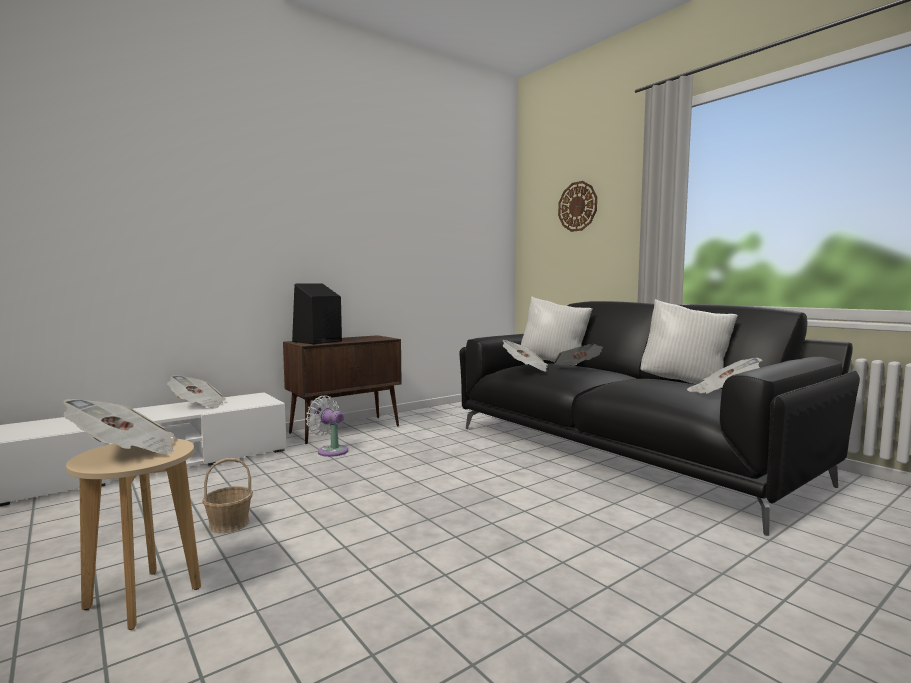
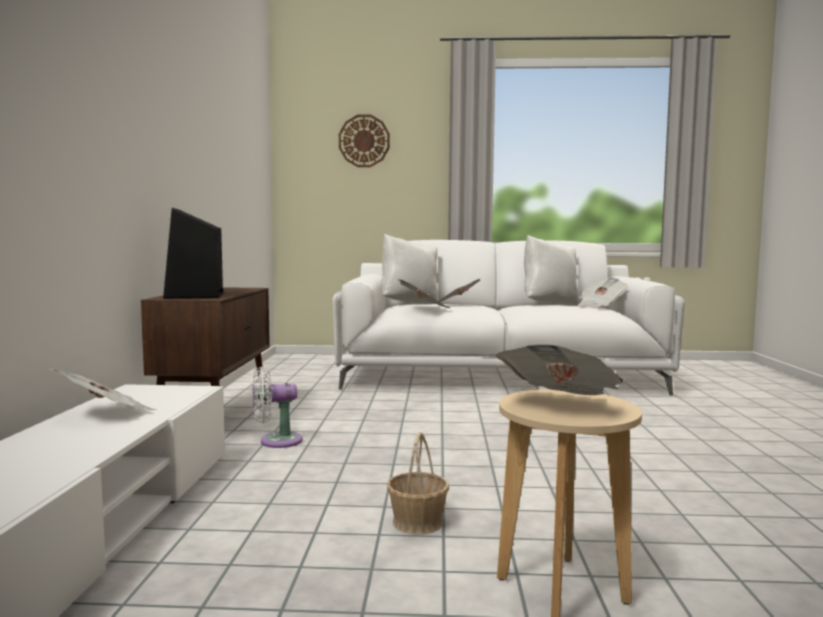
camera: 50 degrees left, 0 degrees up
black sofa [459,301,860,536] -> white sofa [333,240,685,395]

